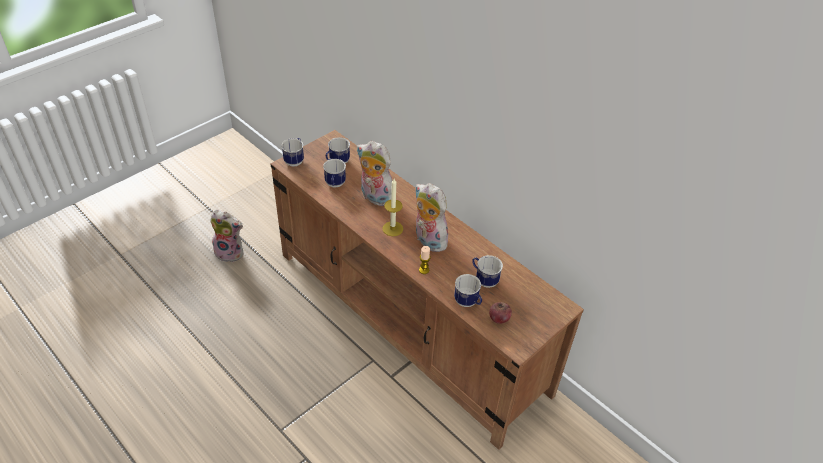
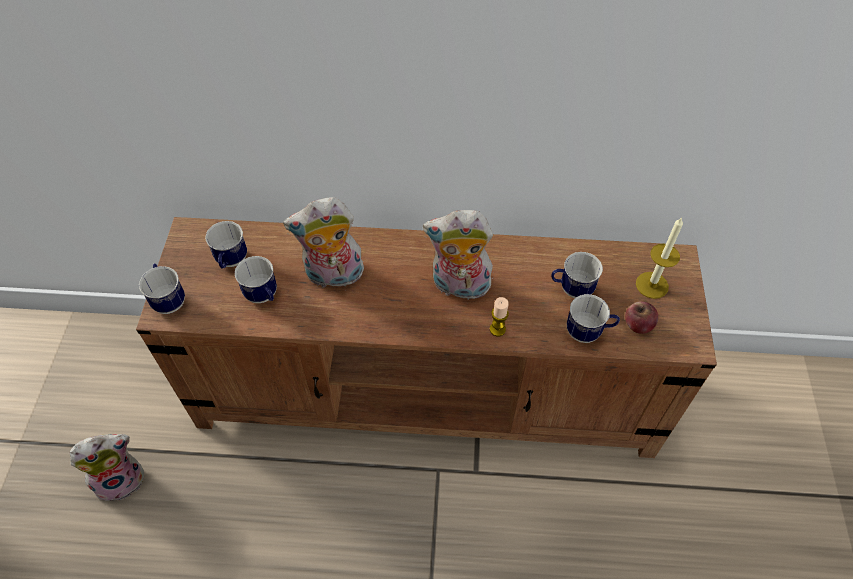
camera: 40 degrees left, 10 degrees up
candle [382,179,403,236] -> candle moved to [636,217,683,299]

